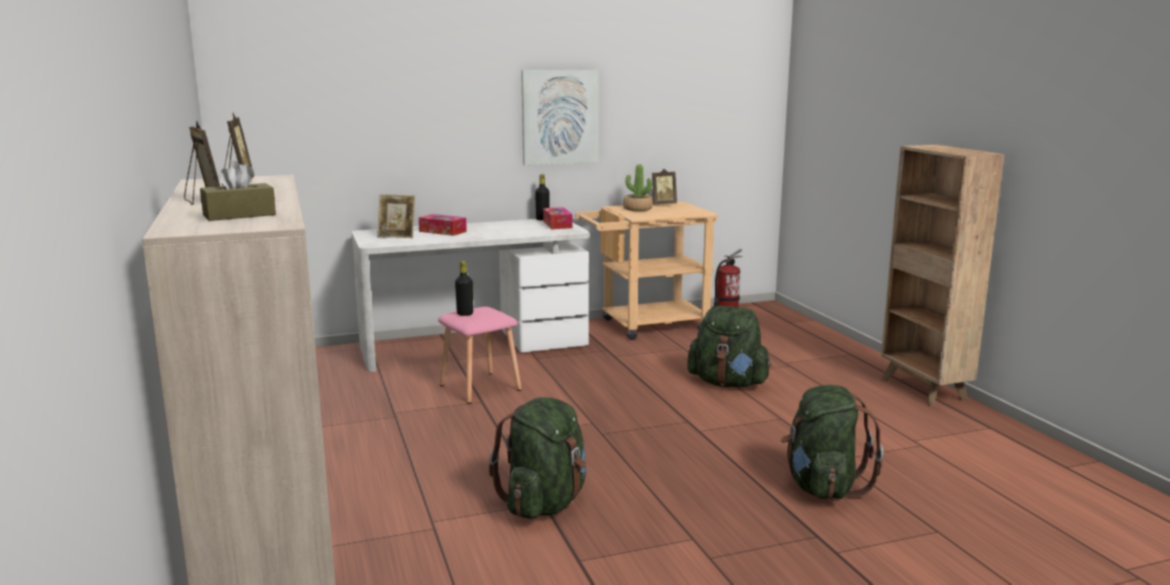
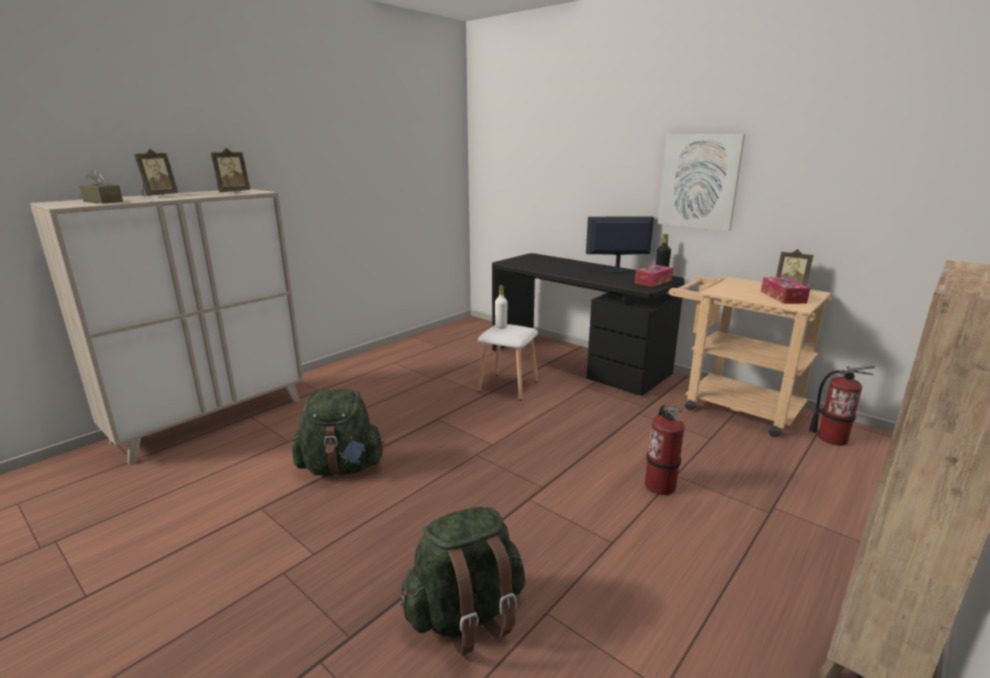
camera: 60 degrees right, 5 degrees up
white desk [352,219,589,372] -> black desk [492,253,685,396]
picture frame [377,194,415,238] -> none
tissue box [419,214,467,236] -> tissue box moved to [761,277,810,304]
pink stool [438,307,522,404] -> white stool [477,324,538,401]
black bottle [455,261,473,316] -> white bottle [495,285,508,329]
potted plant [623,164,653,211] -> none
green backpack [687,306,772,387] -> fire extinguisher [645,405,684,495]
none -> monitor [586,216,654,272]

